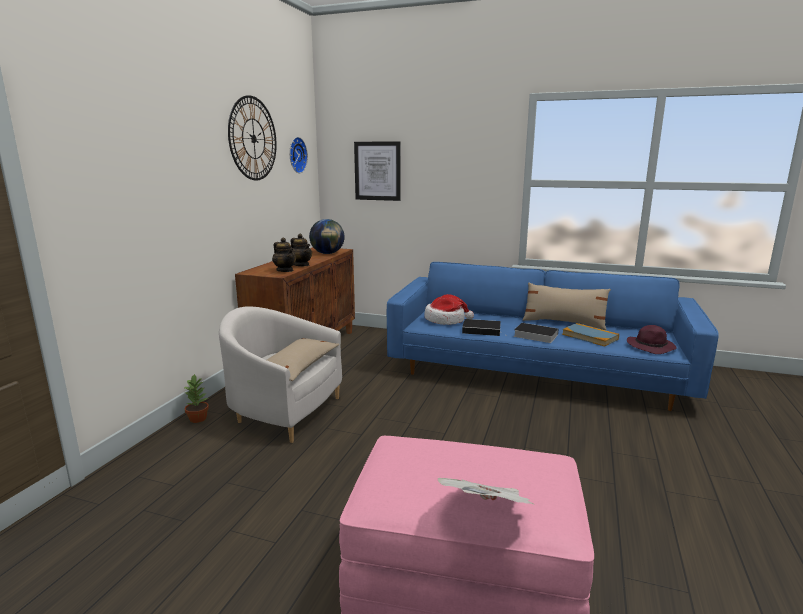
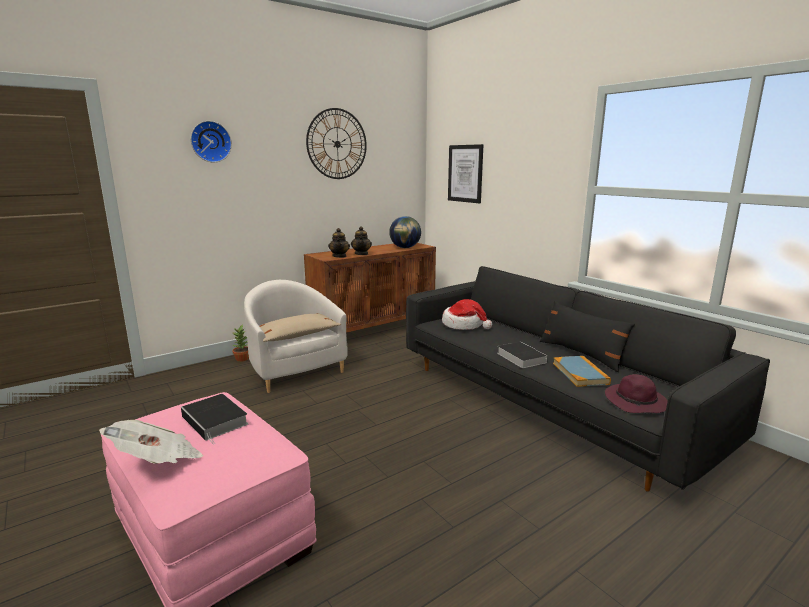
camera: 35 degrees right, 0 degrees up
wall clock [289,137,308,173] -> wall clock moved to [190,121,232,163]
blue sofa [387,262,719,411] -> black sofa [406,266,770,492]
book [462,319,505,336] -> book moved to [181,394,248,445]
beige pillow [522,282,611,330] -> black pillow [540,301,635,372]

